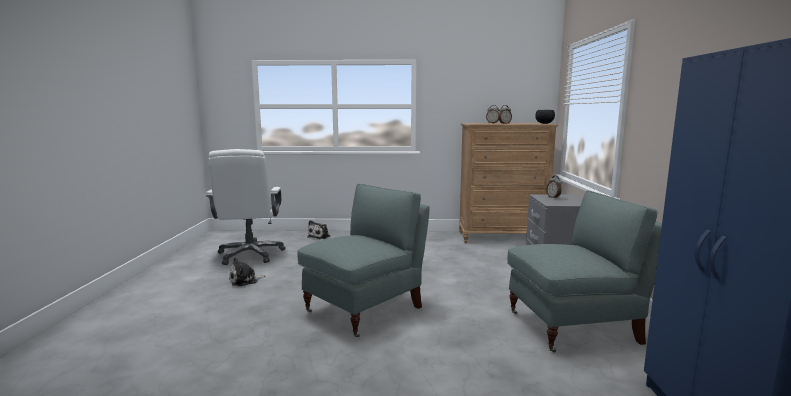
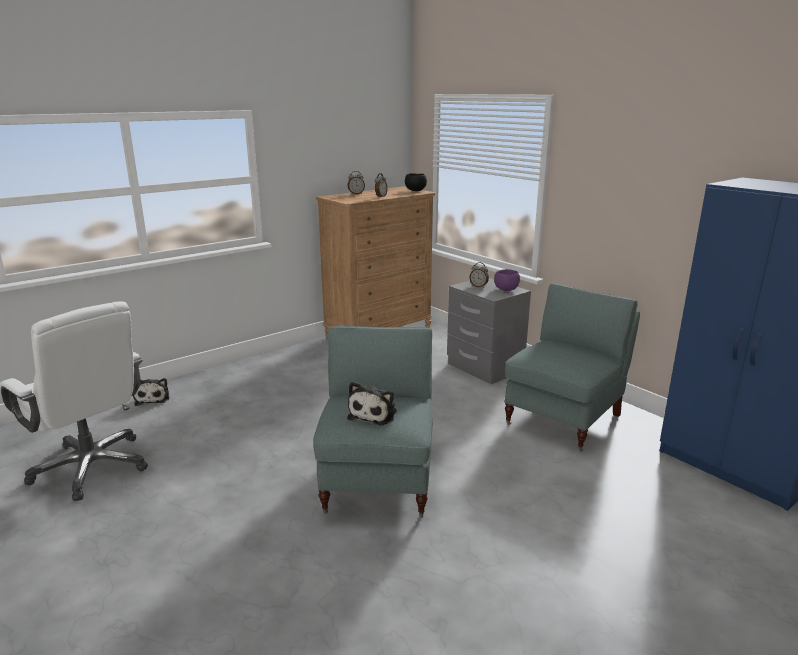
camera: 40 degrees left, 10 degrees up
plush toy [229,257,265,286] -> plush toy moved to [347,381,397,425]
none -> purple bowl [494,269,520,291]

